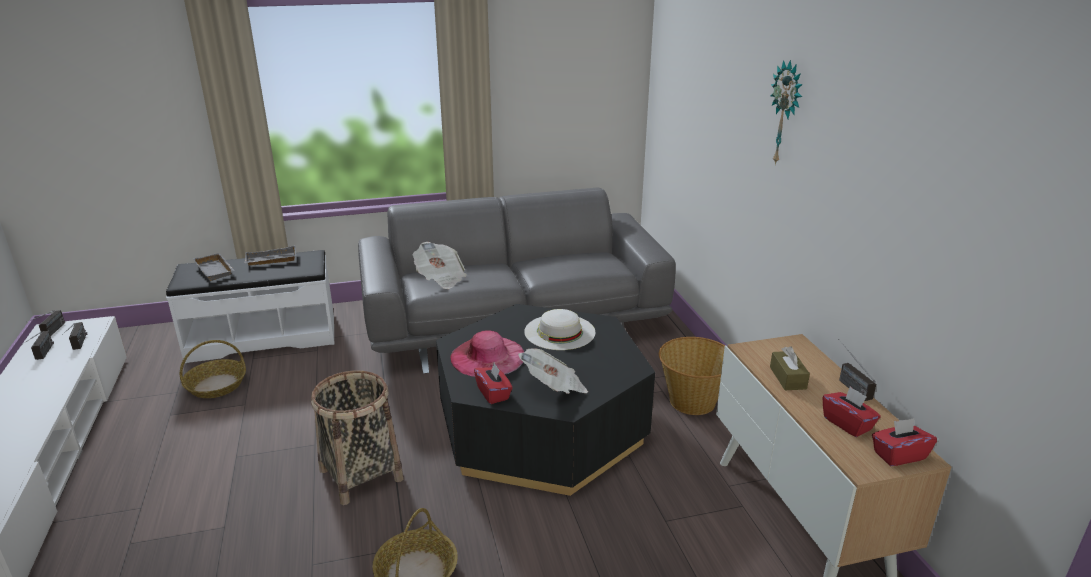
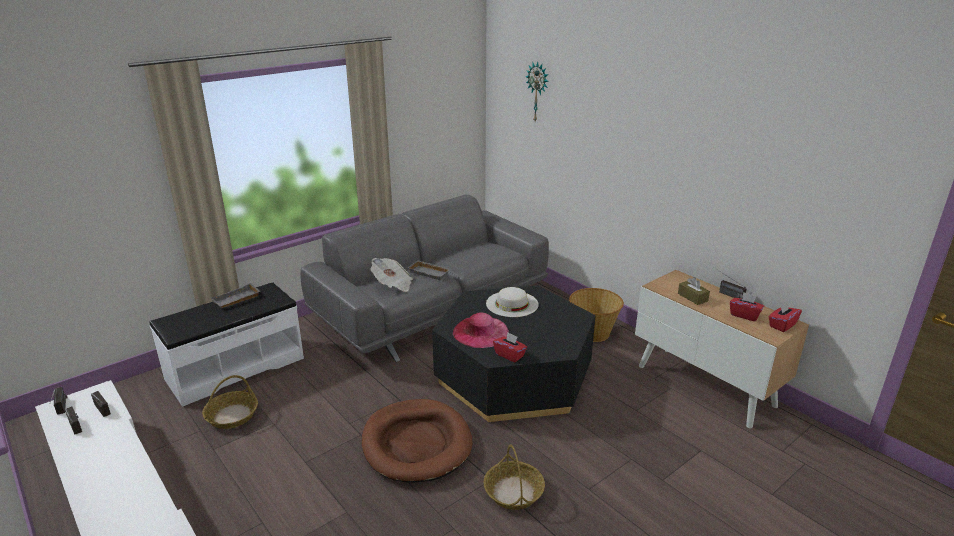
camera: 25 degrees left, 0 degrees up
grey tray [193,253,235,281] -> grey tray moved to [407,260,450,280]
basket [311,370,403,505] -> brown dog bed [362,399,472,483]
newspaper [518,349,588,394] -> none
wall clock [771,60,803,165] -> wall clock moved to [525,61,549,121]

